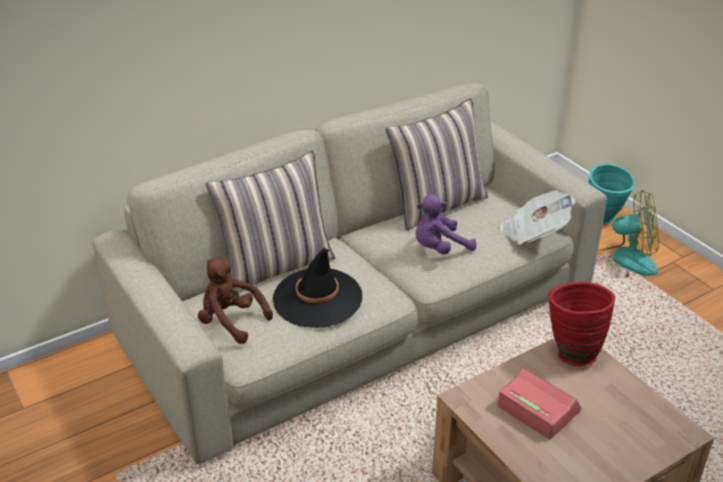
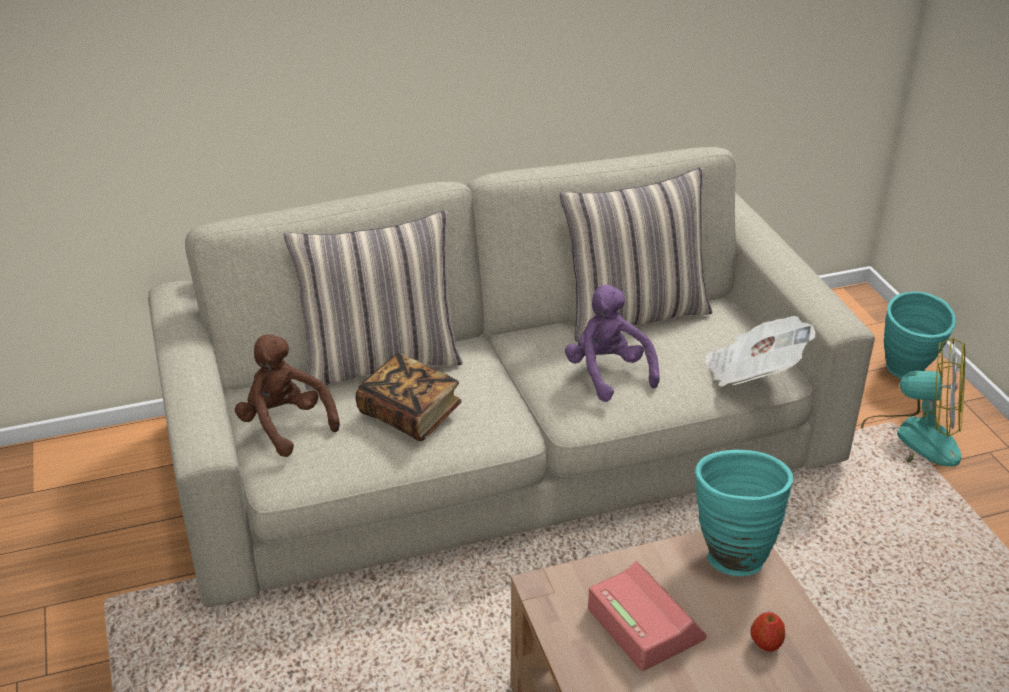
camera: 15 degrees right, 0 degrees up
black hat [273,248,362,328] -> book [355,353,462,441]
purple plush toy [415,194,476,255] -> purple plush toy turned 75 degrees clockwise [565,285,660,402]
red vase [548,282,615,366] -> turquoise vase [695,450,794,576]
none -> apple [750,612,785,652]

